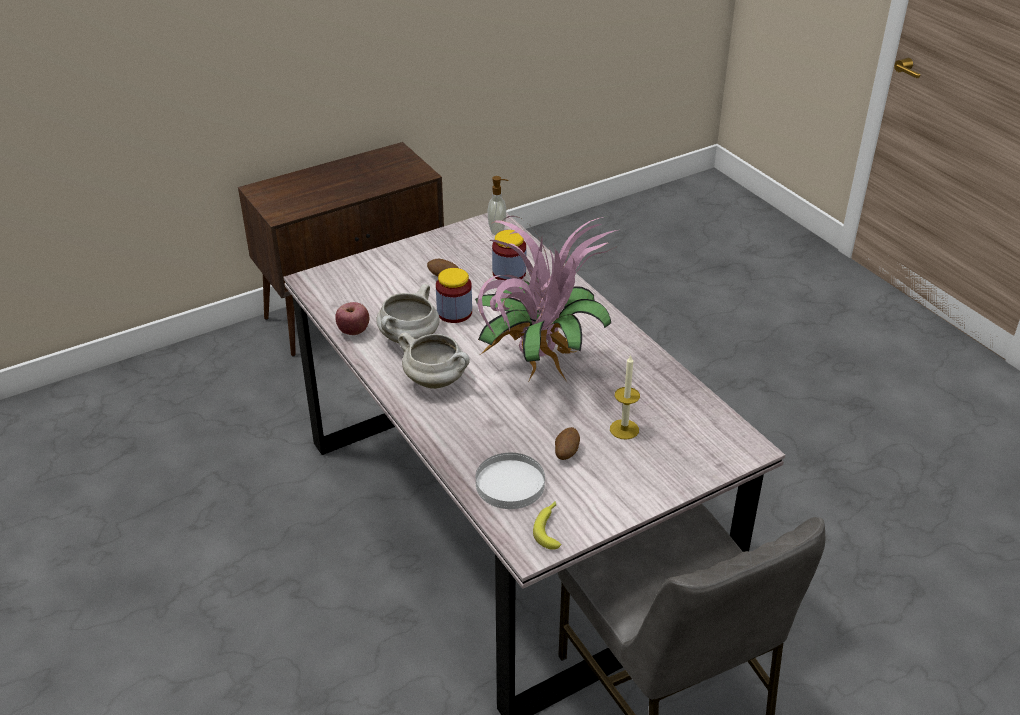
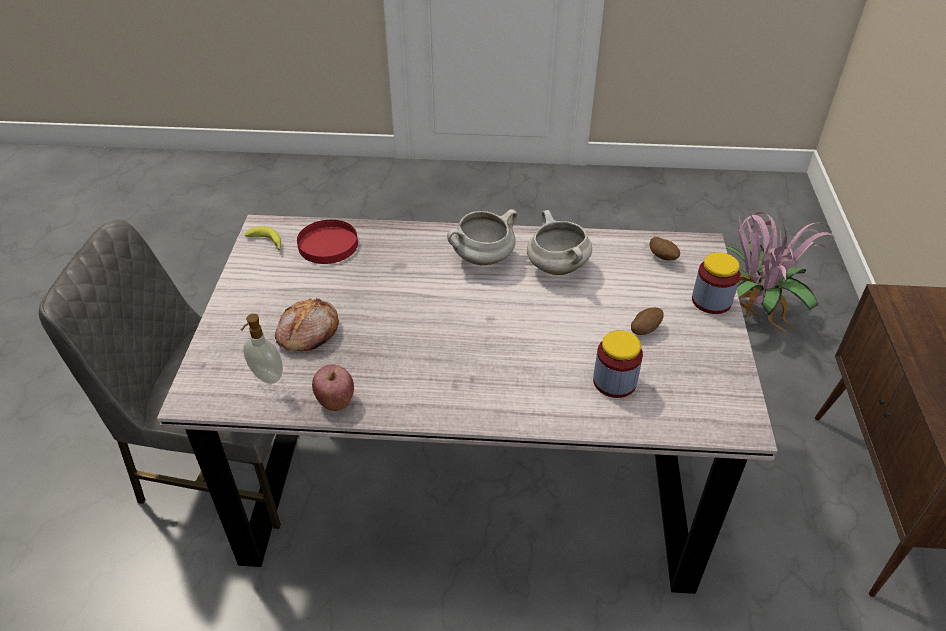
camera: 125 degrees right, 5 degrees up
apple [335,302,369,335] -> apple moved to [312,364,354,411]
jar [436,268,472,323] -> jar moved to [692,252,740,314]
potted plant [475,216,618,382] -> potted plant moved to [726,212,836,334]
white plate [476,453,545,509] -> red plate [297,220,358,264]
soap dispenser [488,176,508,235] -> soap dispenser moved to [241,314,283,384]
potato [555,427,580,460] -> potato moved to [650,237,680,260]
candle [610,355,640,440] -> bread [275,298,339,351]

